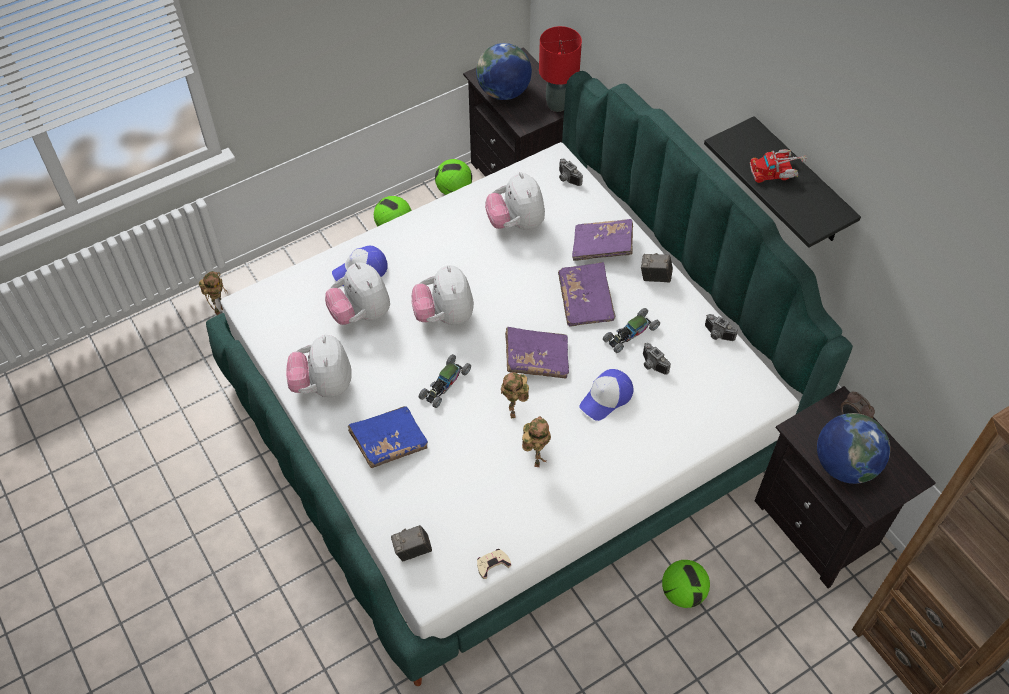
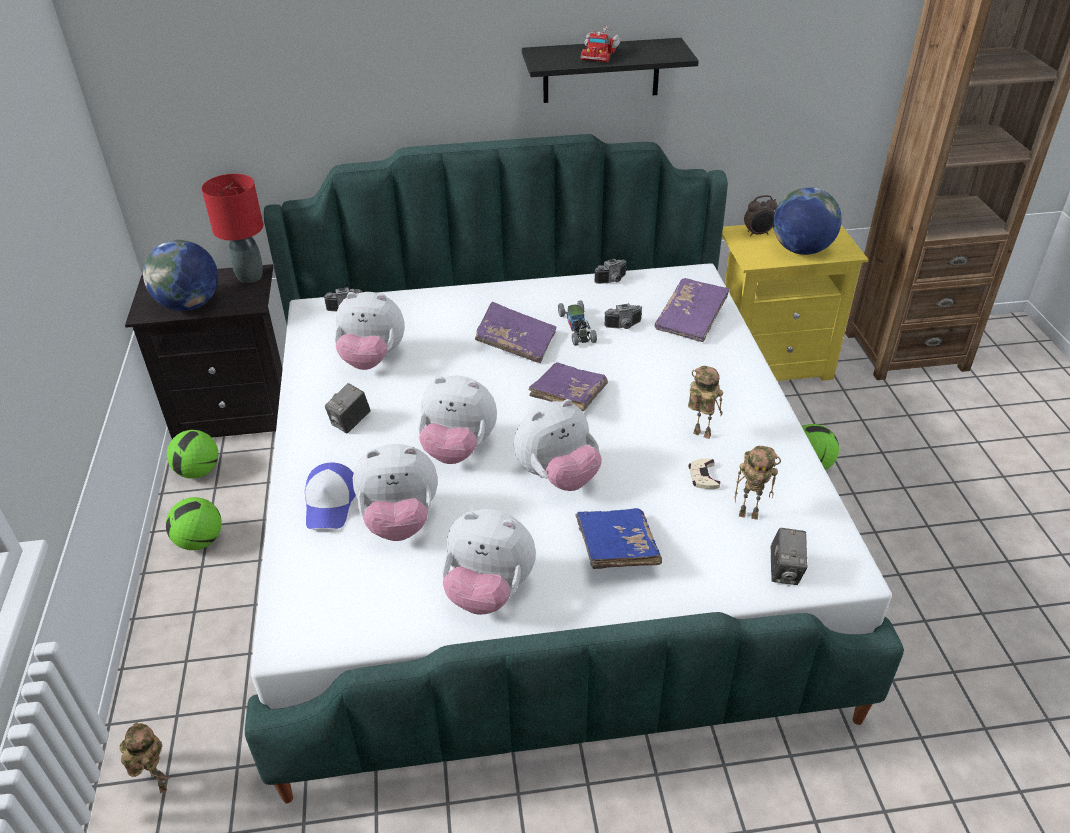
camera: 65 degrees left, 15 degrees down
toy car [419,354,471,408] -> plush toy [514,399,602,491]
beige game controller [477,549,511,579] -> beige game controller moved to [689,458,720,489]
toy robot [501,372,529,418] -> toy robot moved to [734,446,781,520]
purple book [572,219,633,261] -> purple book moved to [654,278,730,342]
cap [579,369,634,421] -> none
camera [641,253,673,283] -> camera moved to [325,383,371,433]
black nightstand [755,386,936,588] -> yellow nightstand [722,225,869,381]

